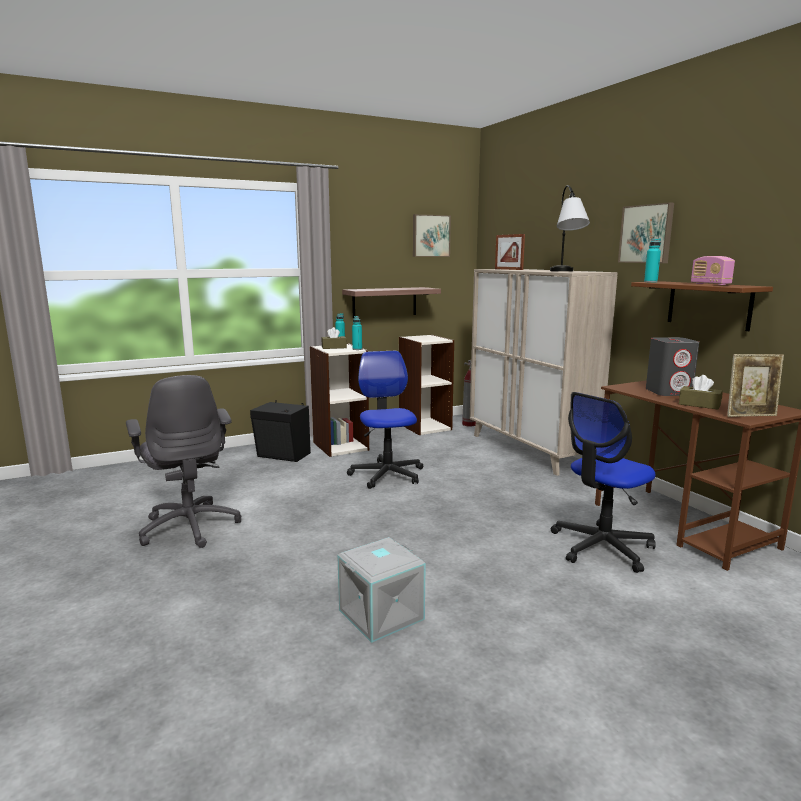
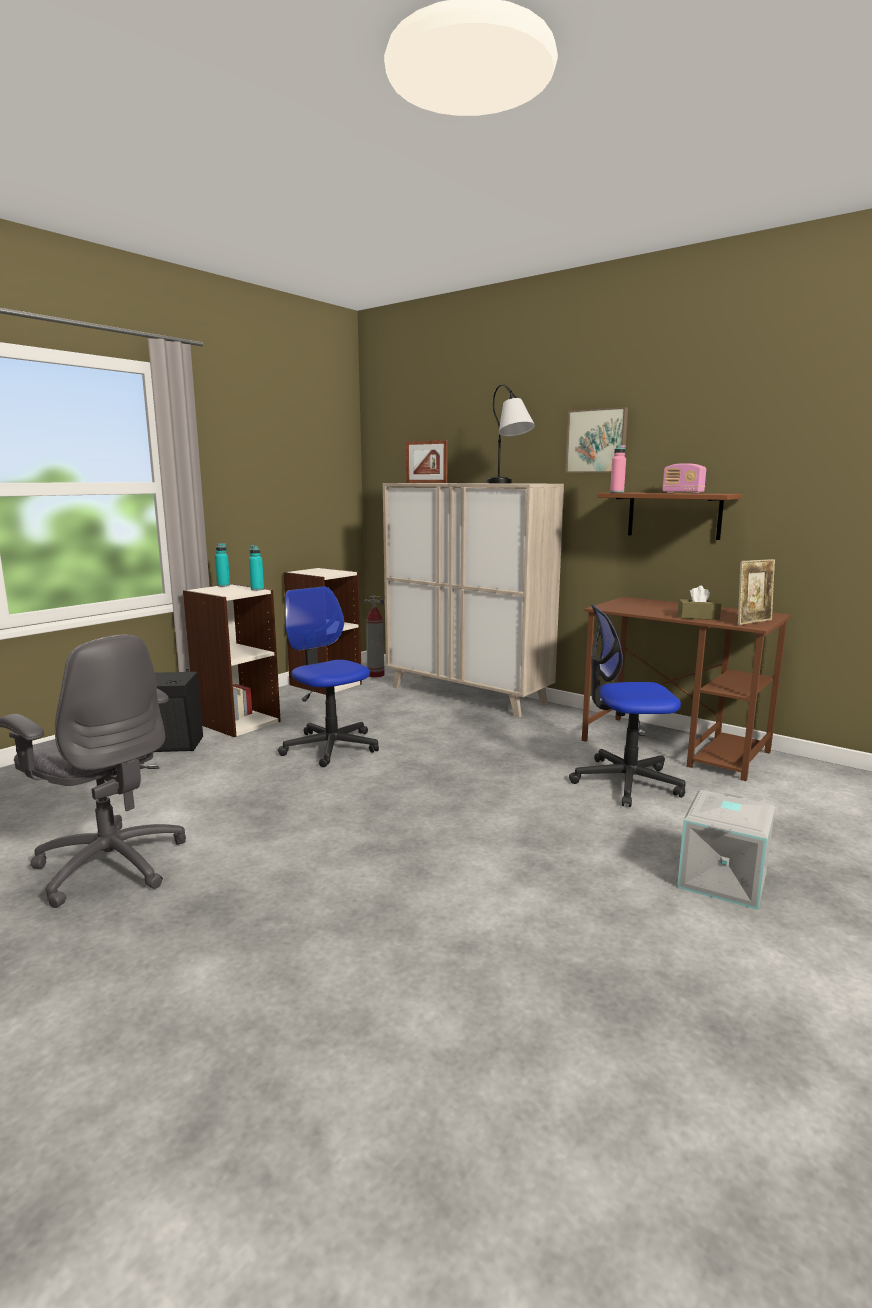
camera: 25 degrees left, 0 degrees up
brown tissue box [321,327,347,349] -> none
grey storage box [337,537,426,643] -> grey storage box moved to [677,790,775,910]
shelf [342,287,441,318] -> none
picture [413,214,451,257] -> none
office chair [551,392,656,573] -> office chair turned 60 degrees clockwise [569,604,686,807]
turquoise bottle [644,238,661,283] -> pink bottle [610,445,626,493]
grey speaker [646,337,699,396] -> none

